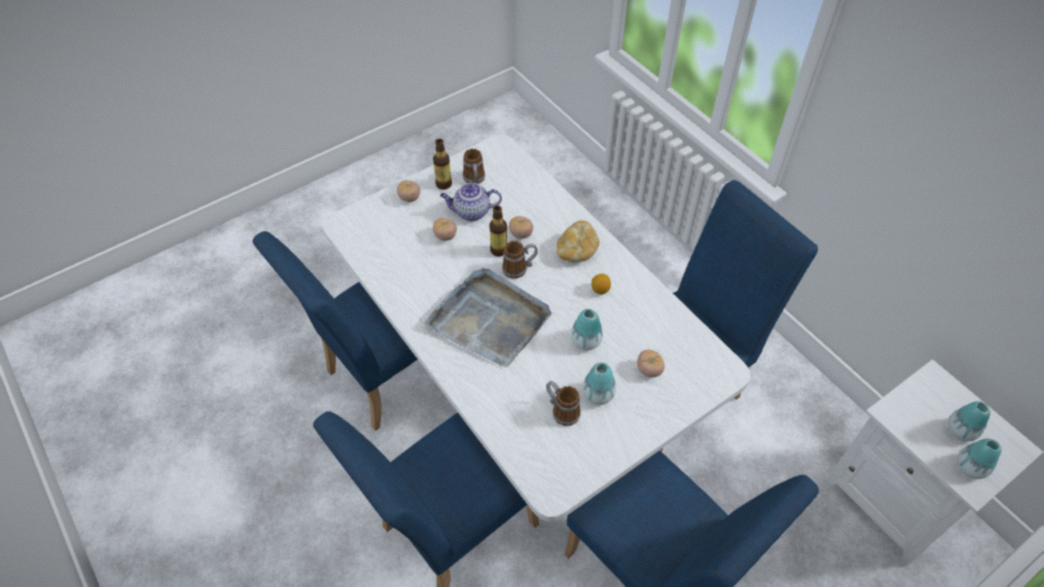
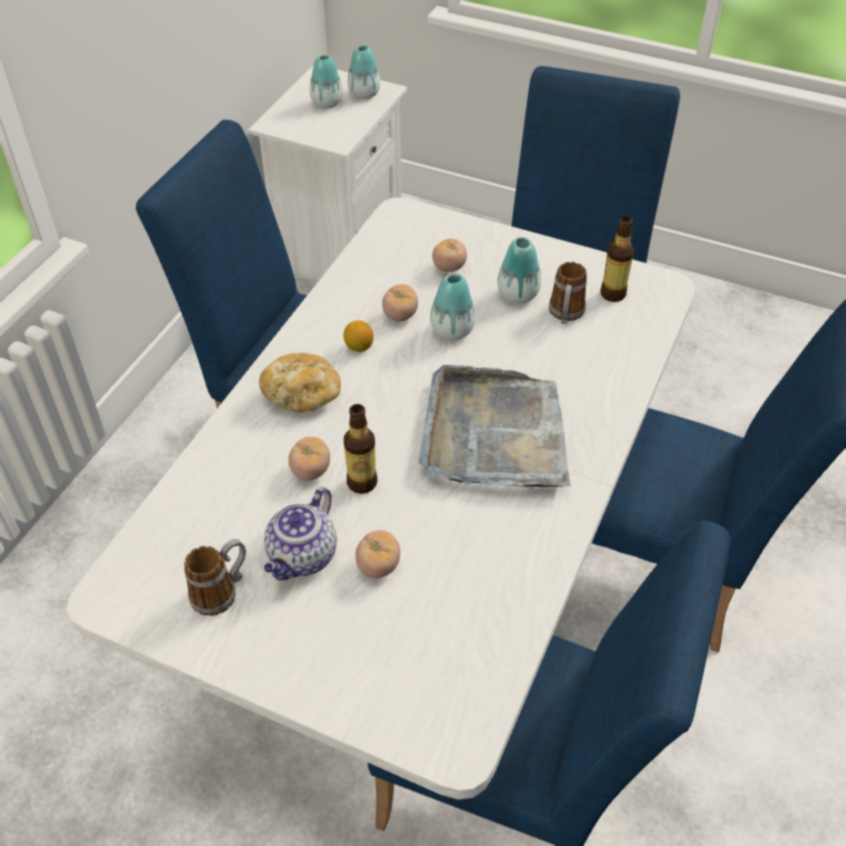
camera: 120 degrees left, 5 degrees down
tomato [397,180,420,202] -> tomato moved to [382,284,418,322]
bottle [433,139,452,190] -> bottle moved to [600,216,634,302]
teapot [440,183,502,221] -> teapot turned 60 degrees clockwise [264,487,337,581]
mug [502,241,538,279] -> none

